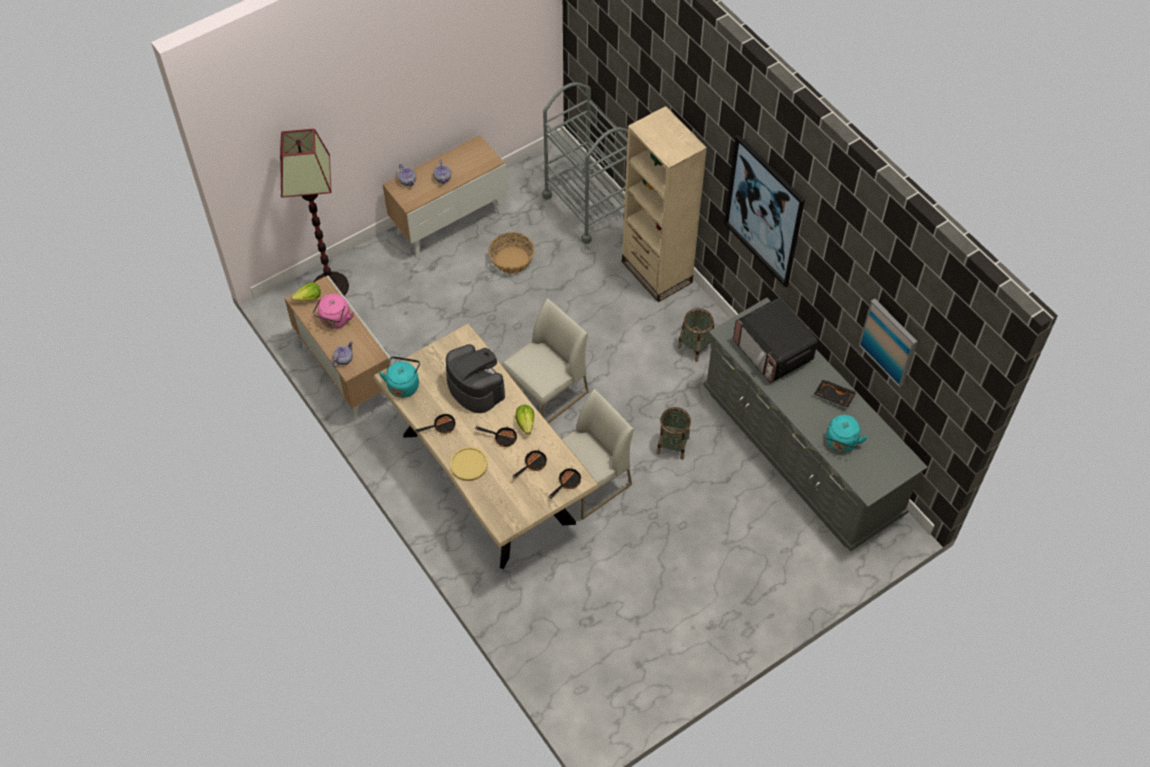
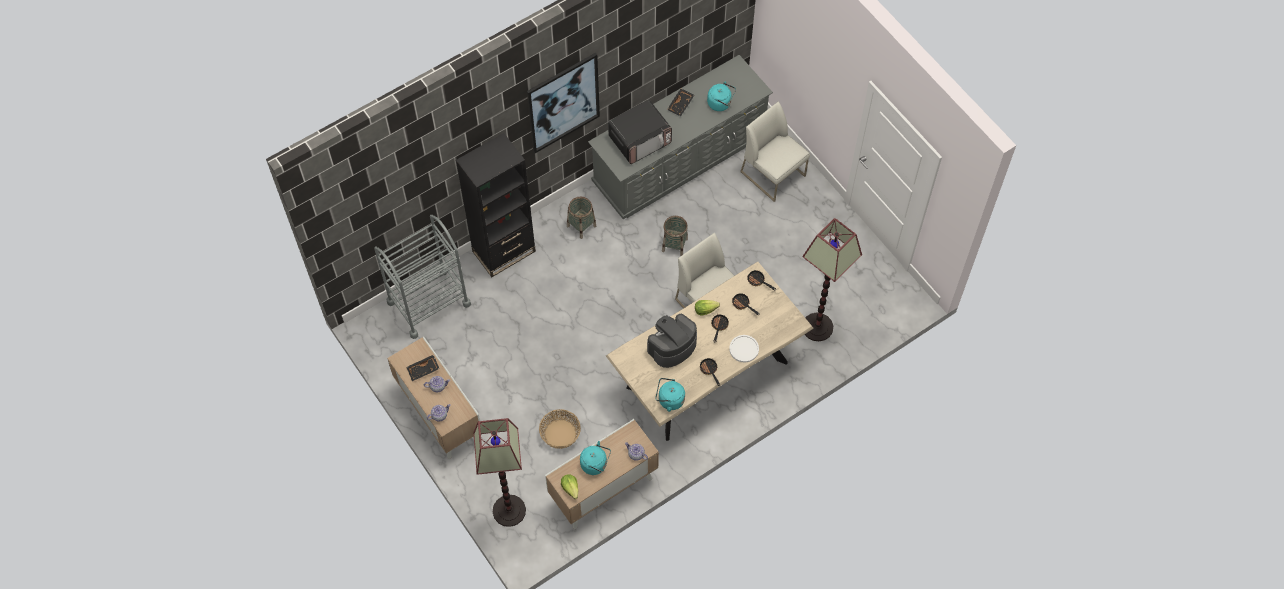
camera: 90 degrees left, 5 degrees up
pink kettle [313,294,354,329] -> turquoise kettle [580,441,611,475]
yellow plate [450,447,488,481] -> white plate [729,335,759,362]
basket [489,232,535,274] -> basket moved to [539,409,581,449]
white chair [502,298,589,423] -> white chair moved to [740,101,810,202]
beige bookcase [622,106,707,302] -> black bookcase [456,133,536,277]
picture [859,298,918,387] -> none
none -> black tray [406,355,439,381]
none -> floor lamp [802,218,862,341]

